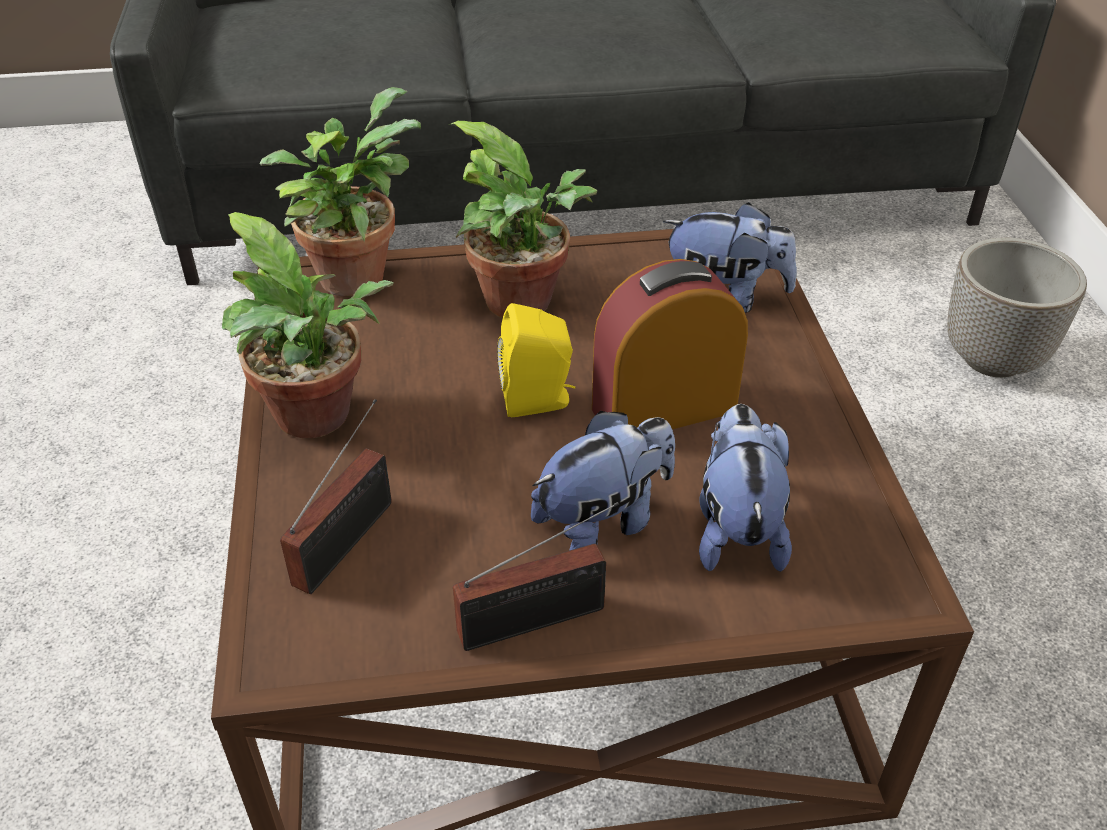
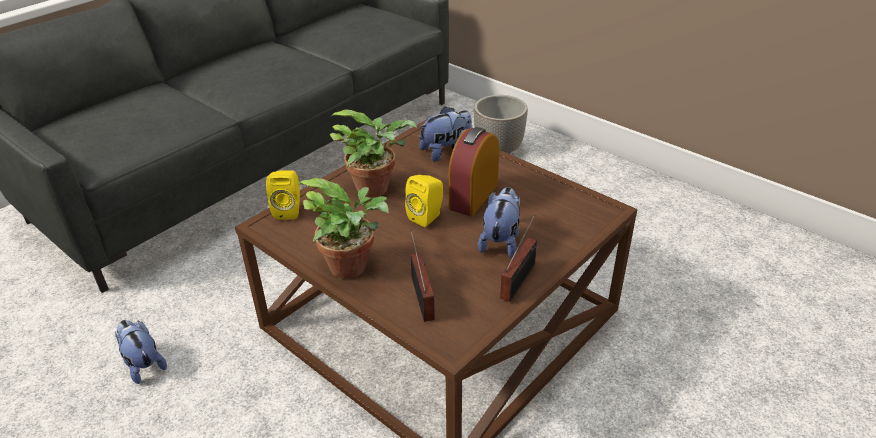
camera: 40 degrees left, 5 degrees down
potted plant [260,87,421,297] -> yellow speaker [266,170,300,219]
plush toy [699,404,792,572] -> plush toy moved to [115,320,167,384]

